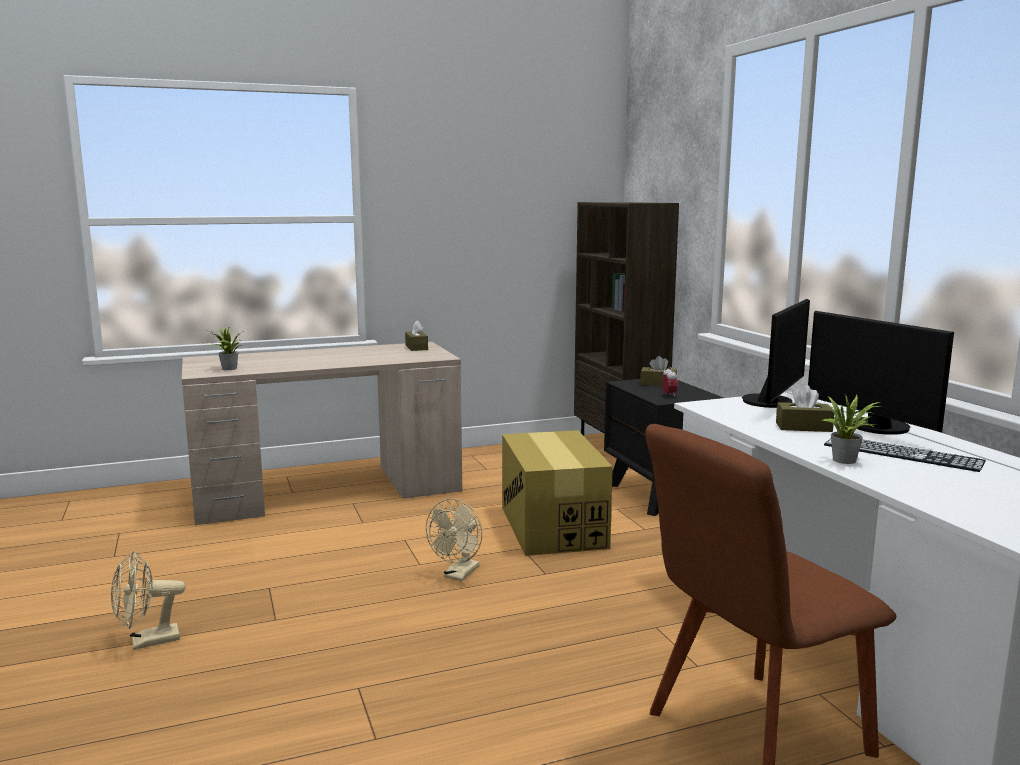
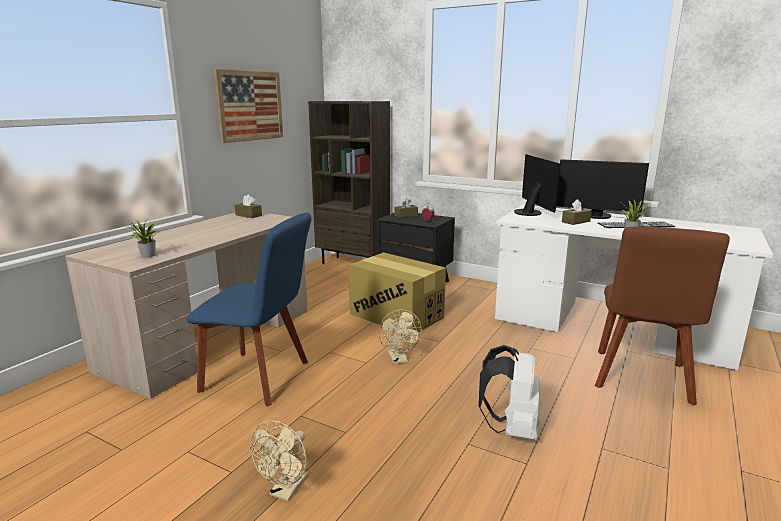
camera: 40 degrees left, 5 degrees up
none -> blue chair [187,212,311,407]
none -> picture [214,69,283,143]
none -> white backpack [479,345,540,440]

